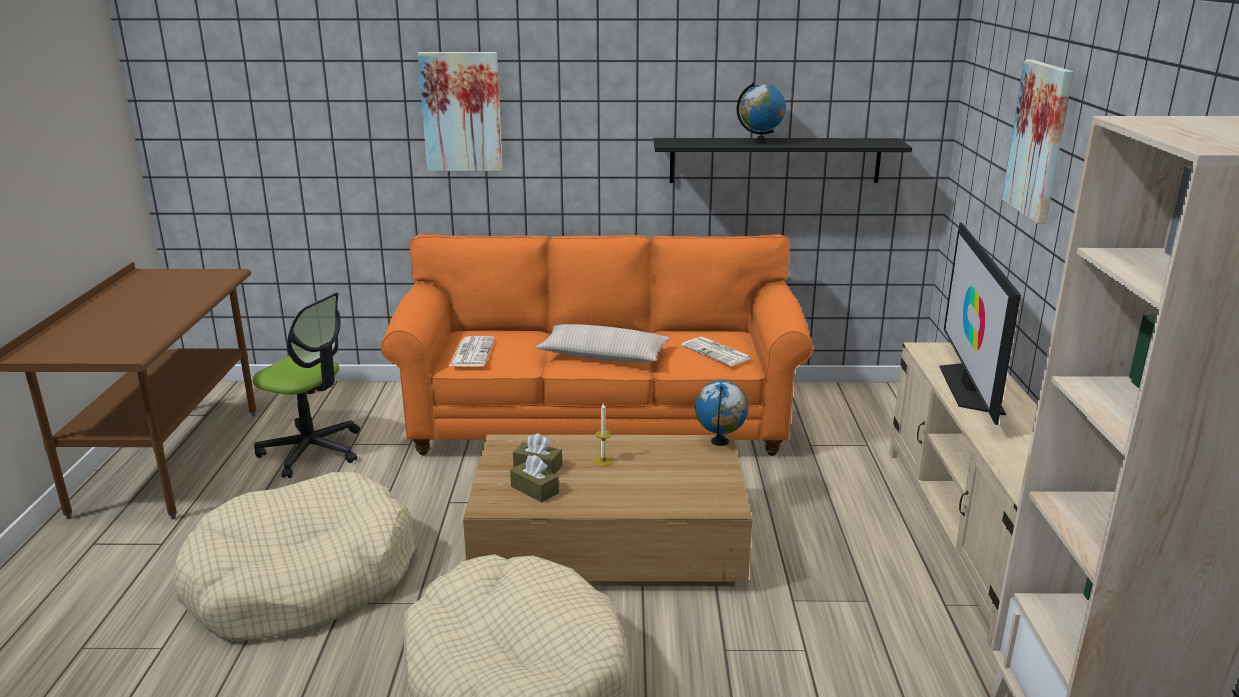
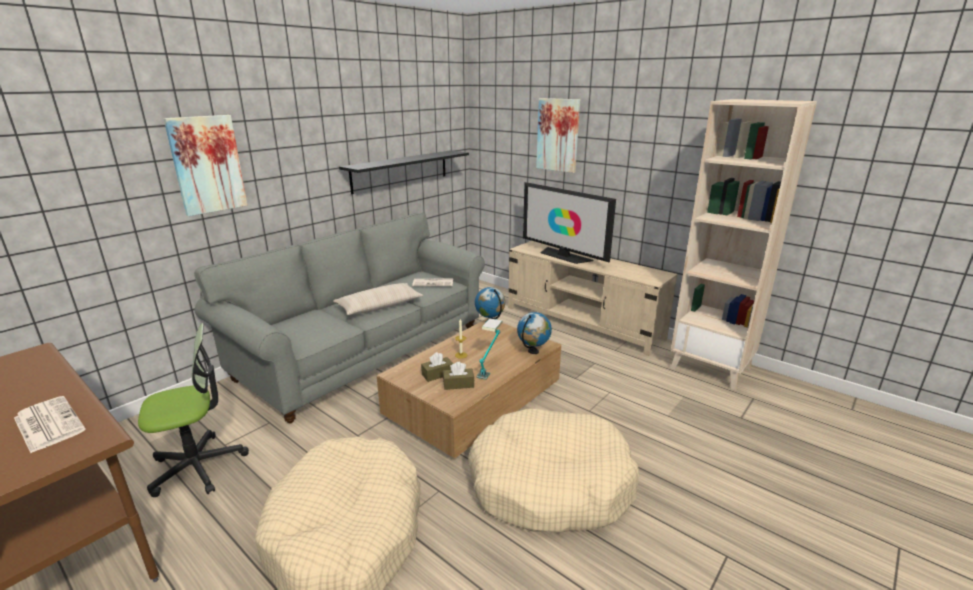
camera: 50 degrees left, 0 degrees up
orange sofa [381,234,813,456] -> grey sofa [194,212,485,423]
newspaper [450,336,495,367] -> newspaper moved to [14,396,85,453]
globe [737,82,786,143] -> globe moved to [517,312,552,354]
none -> table lamp [476,318,503,380]

